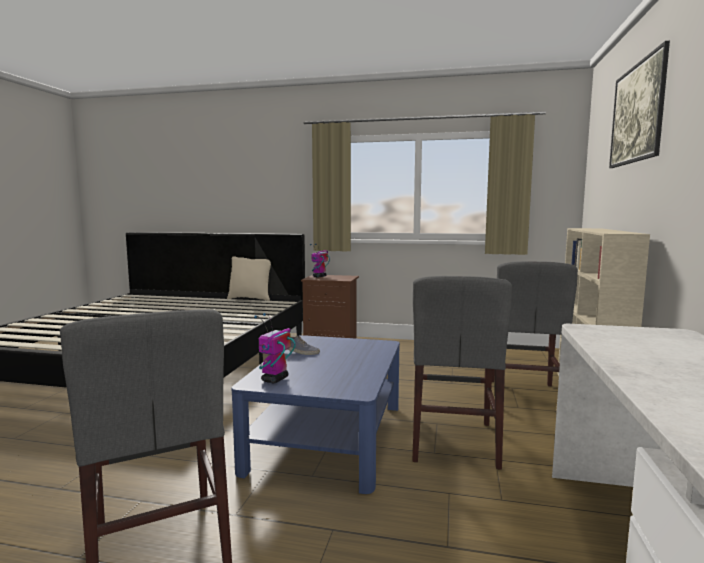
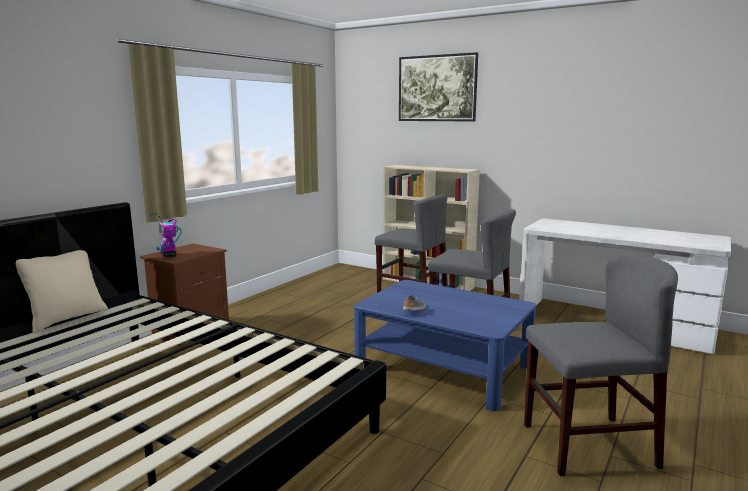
camera: 70 degrees left, 5 degrees up
toy robot [254,313,295,384] -> none

